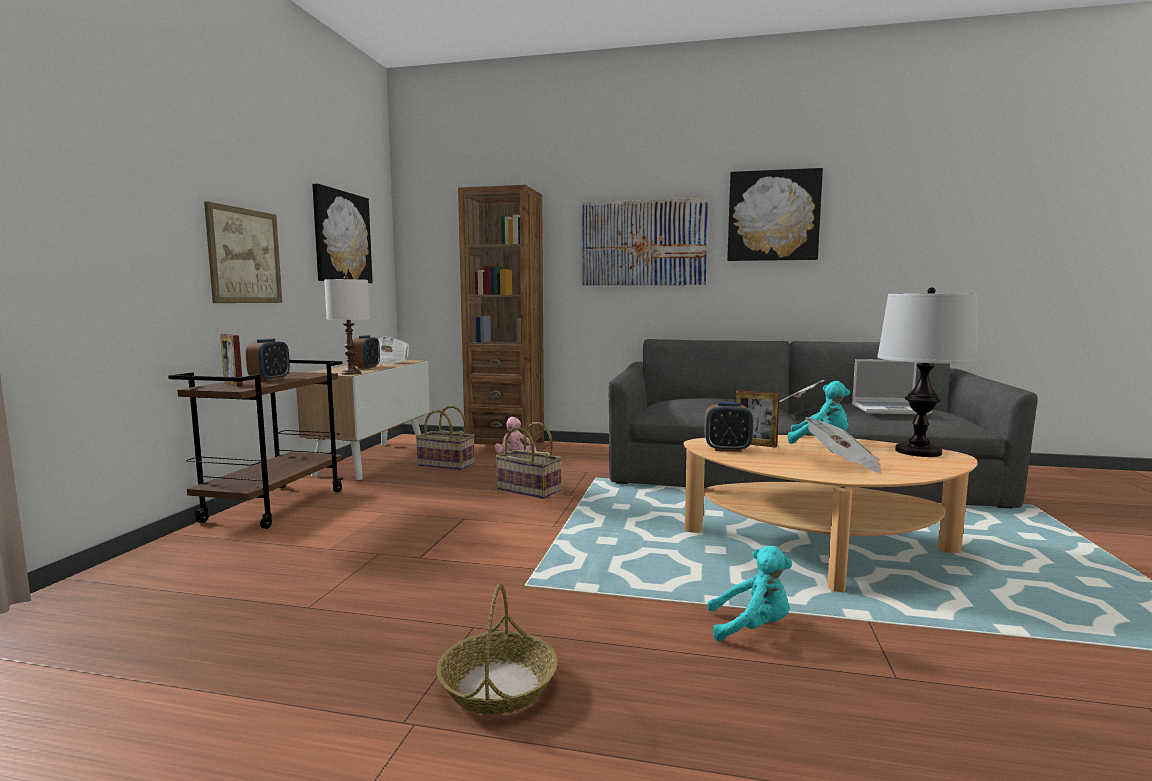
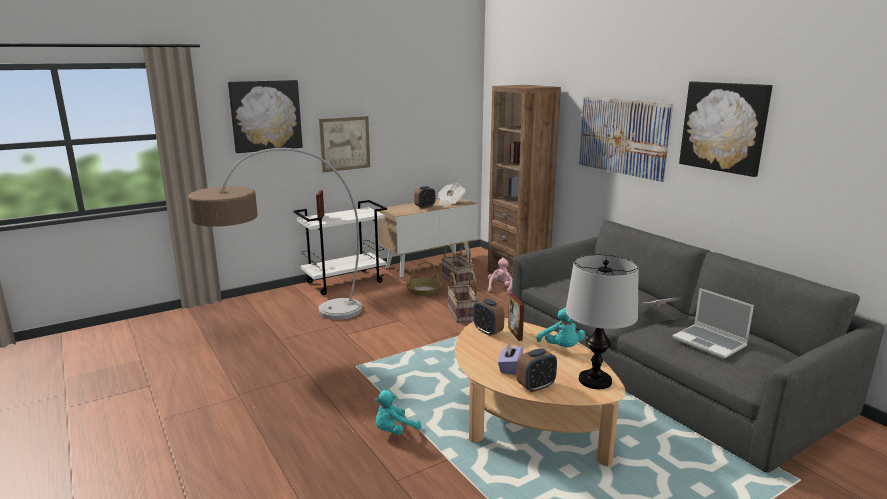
camera: 45 degrees right, 10 degrees up
brown cart [168,360,343,529] -> white cart [293,200,387,295]
alarm clock [246,339,290,381] -> alarm clock moved to [517,348,557,392]
picture [312,183,373,283] -> picture moved to [228,80,303,153]
white table lamp [324,276,370,375] -> none
basket [437,583,558,715] -> basket moved to [406,262,442,296]
turquoise plush toy [707,546,792,642] -> turquoise plush toy turned 90 degrees clockwise [375,390,421,435]
newspaper [805,417,882,474] -> purple tissue box [498,342,523,375]
none -> floor lamp [188,148,362,320]

